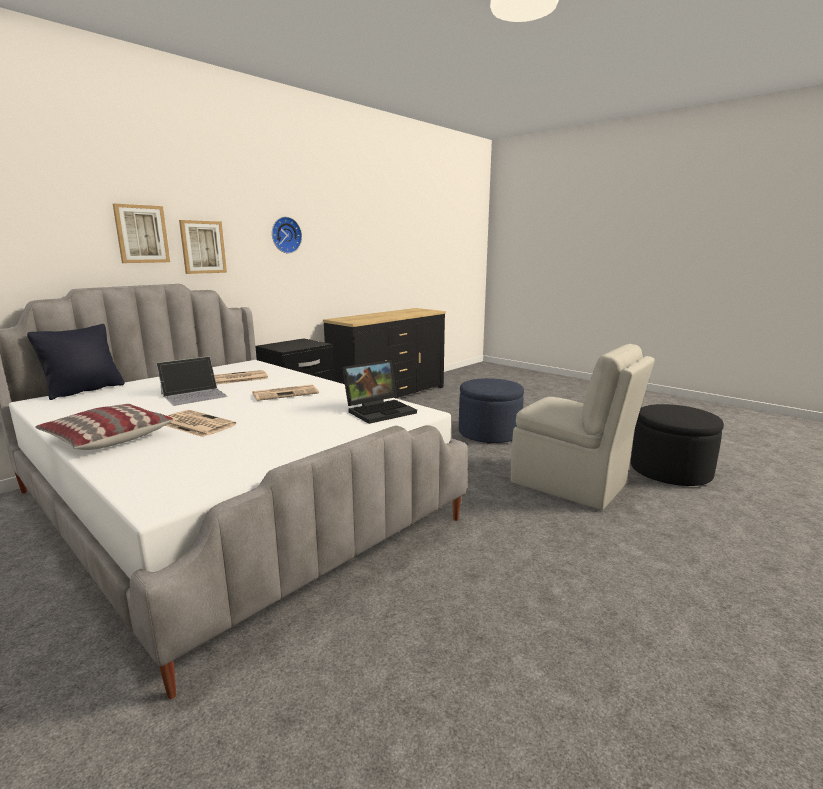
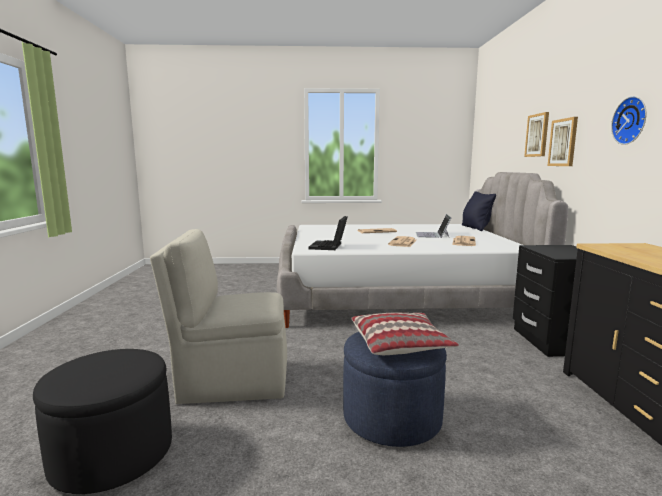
camera: 135 degrees right, 5 degrees down
pillow [35,404,174,450] -> pillow moved to [351,312,459,355]

